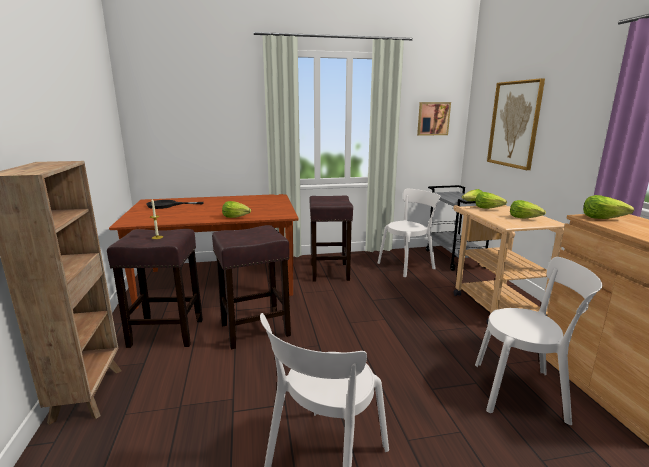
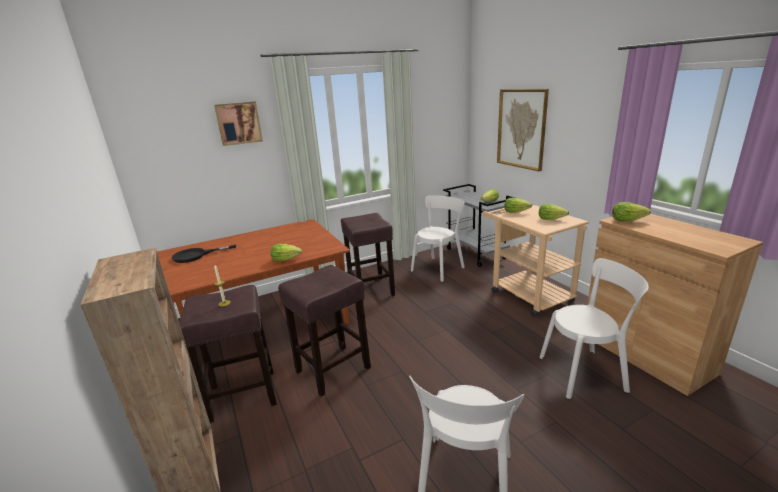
camera: 15 degrees left, 5 degrees up
picture [417,102,451,136] -> picture moved to [214,101,263,146]

